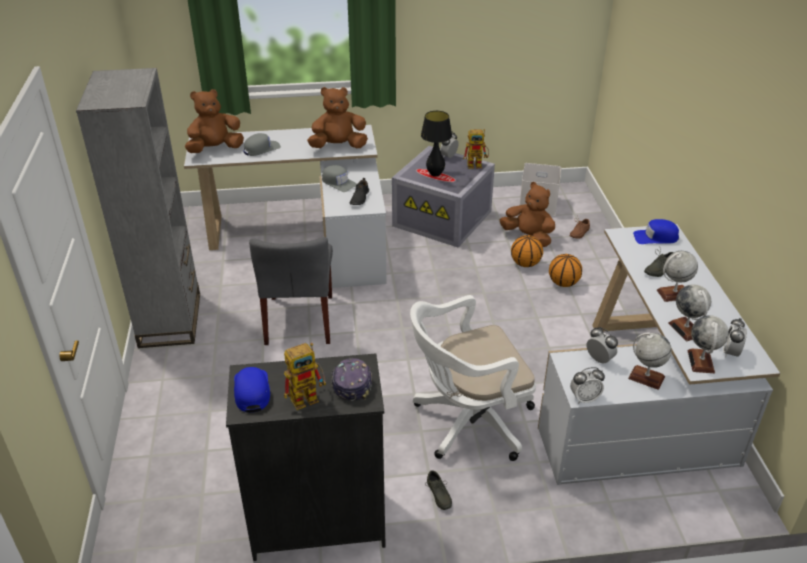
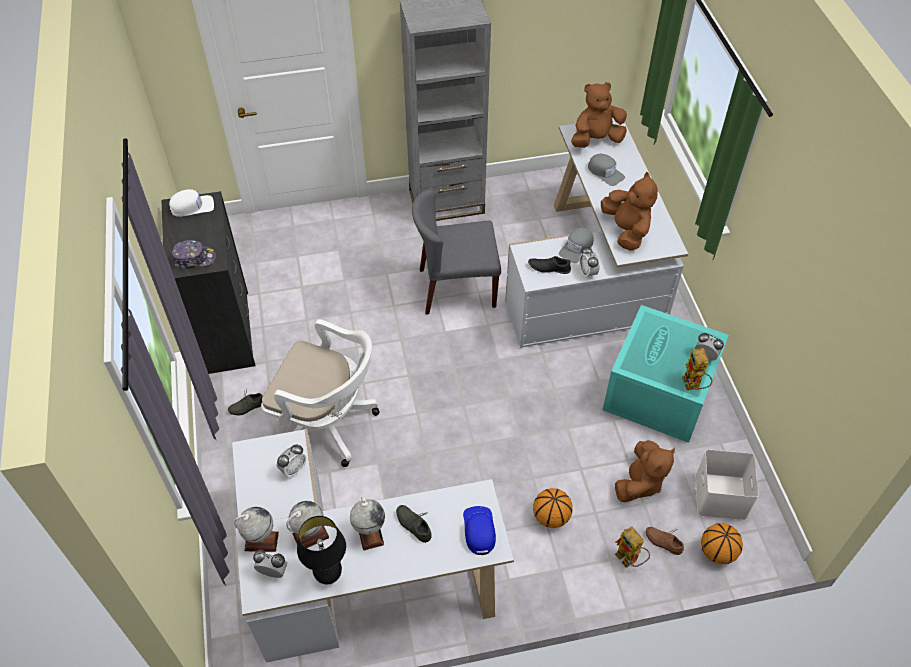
camera: 85 degrees right, 15 degrees up
brown plush toy [185,89,244,153] -> brown plush toy turned 75 degrees counterclockwise [571,82,627,148]
blue cap [234,367,270,413] -> white cap [169,189,214,217]
toy robot [284,343,326,410] -> toy robot moved to [615,526,650,568]
grey storage box [392,146,495,247] -> turquoise storage box [603,305,729,443]
white office chair [410,295,536,461] -> white office chair turned 135 degrees clockwise [261,319,379,467]
black table lamp [421,111,452,177] -> black table lamp moved to [297,516,346,584]
basketball [511,235,543,267] -> basketball moved to [701,523,743,564]
alarm clock [570,367,605,404] -> alarm clock moved to [579,247,599,278]
globe [628,333,672,390] -> none

